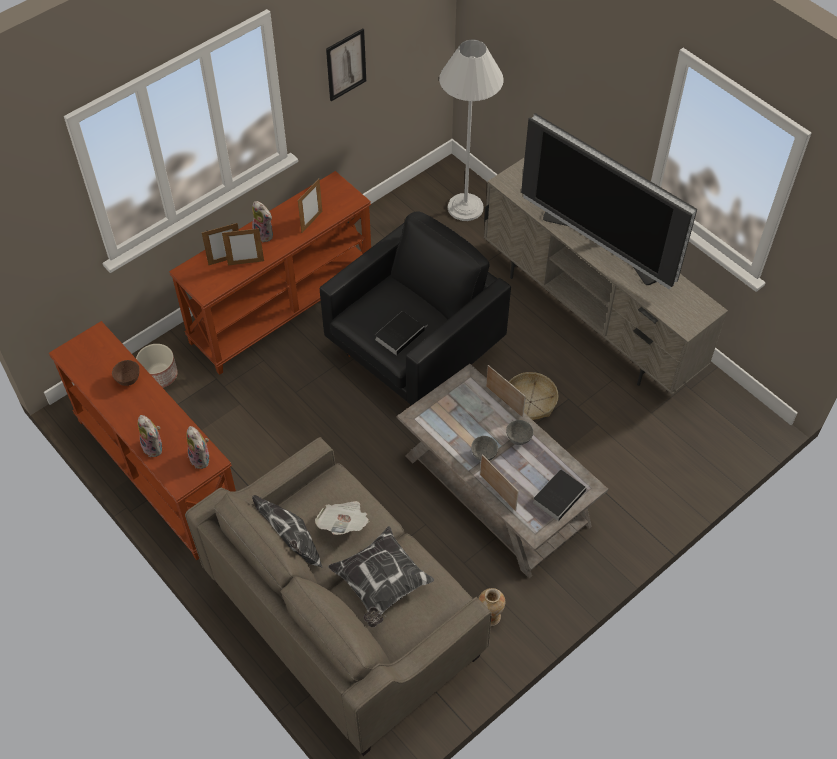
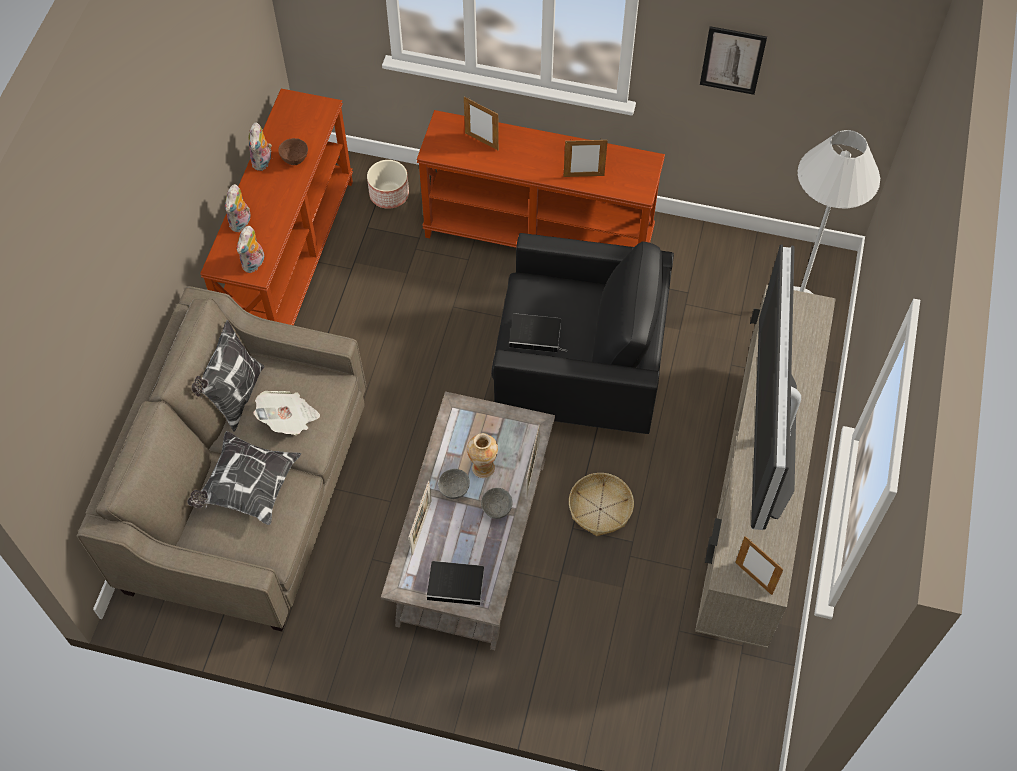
camera: 55 degrees right, 5 degrees up
picture frame [222,228,264,265] -> picture frame moved to [735,536,784,595]
plush toy [252,201,273,243] -> plush toy moved to [249,122,272,171]
vase [479,588,505,626] -> vase moved to [467,433,498,478]

